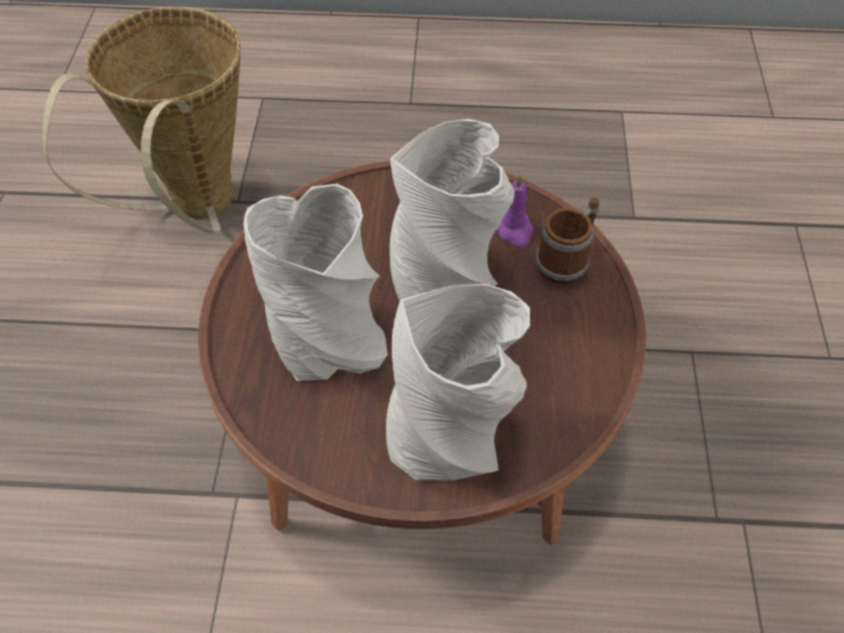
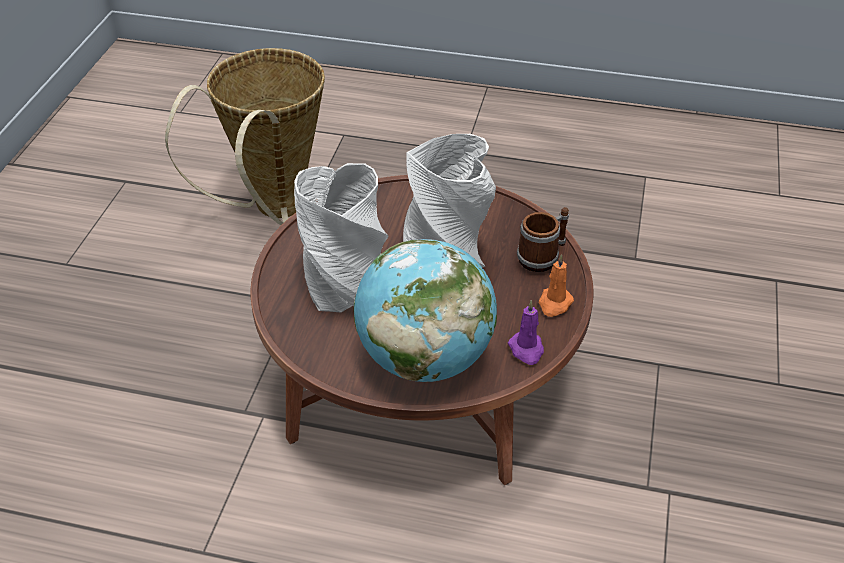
camera: 10 degrees right, 10 degrees down
grey vase [386,284,530,481] -> globe [354,239,497,382]
purple candle [496,174,534,247] -> purple candle moved to [508,300,544,365]
none -> orange candle [539,254,574,317]

